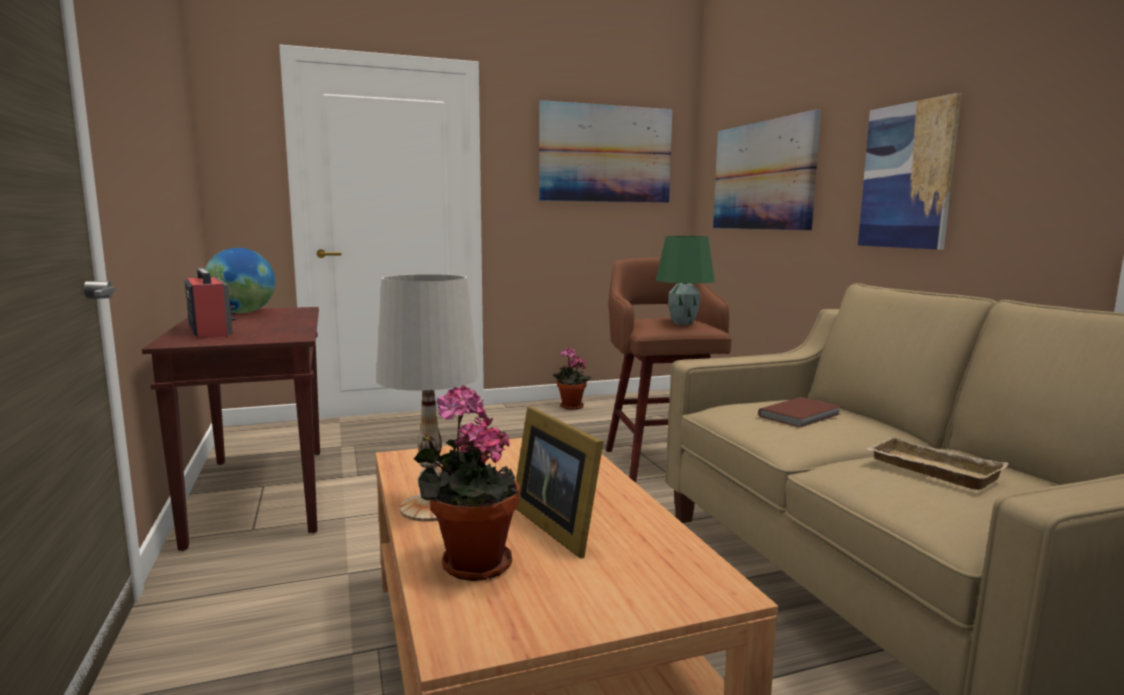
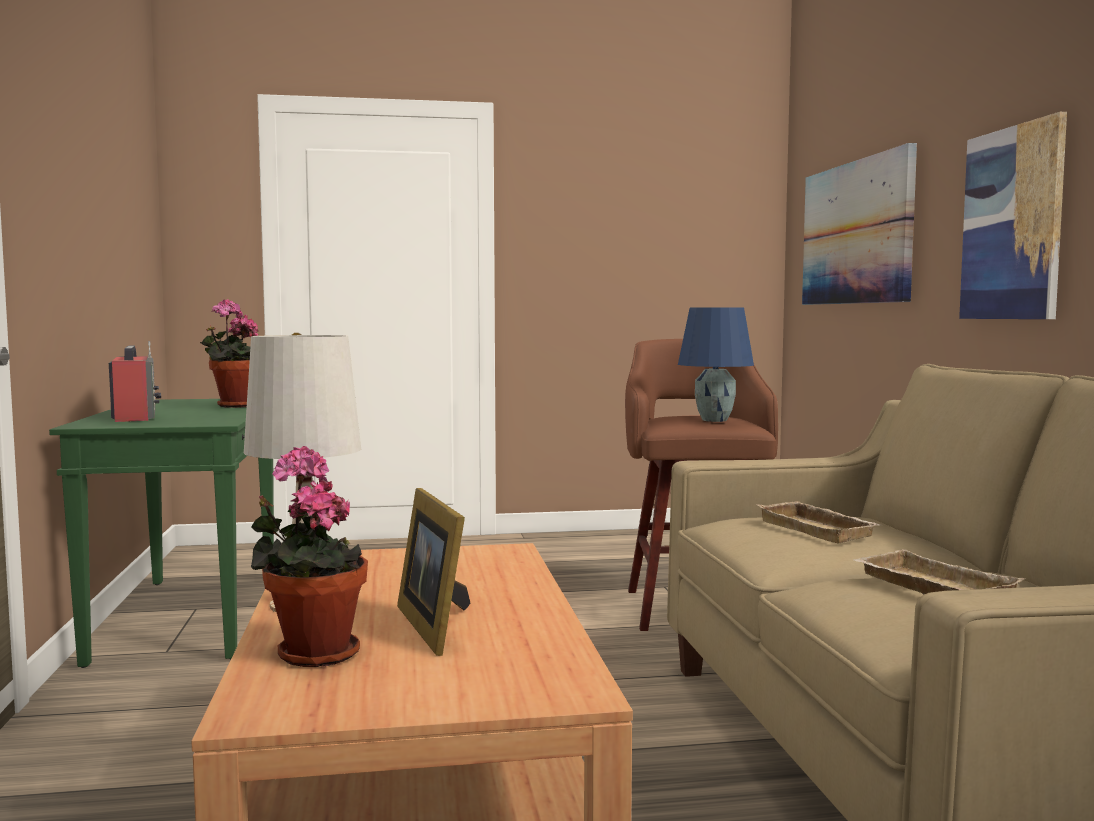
camera: 10 degrees right, 5 degrees down
brown console table [142,307,320,551] -> green console table [49,399,274,668]
globe [205,248,275,313] -> none
picture [539,100,673,203] -> none
potted plant [553,348,591,410] -> potted plant moved to [200,299,258,408]
green table lamp [656,236,715,325] -> blue table lamp [678,307,754,422]
brown book [758,397,841,428] -> beige tray [756,501,880,543]

